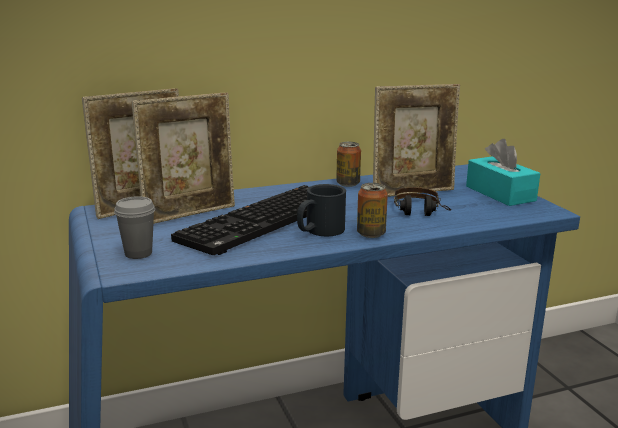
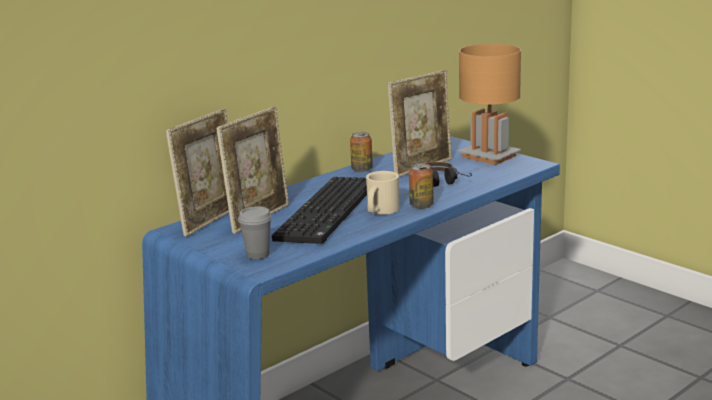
camera: 20 degrees left, 0 degrees up
black mug [297,184,346,236] -> beige mug [366,171,400,215]
turquoise tissue box [466,139,540,206] -> brown table lamp [457,44,521,165]

